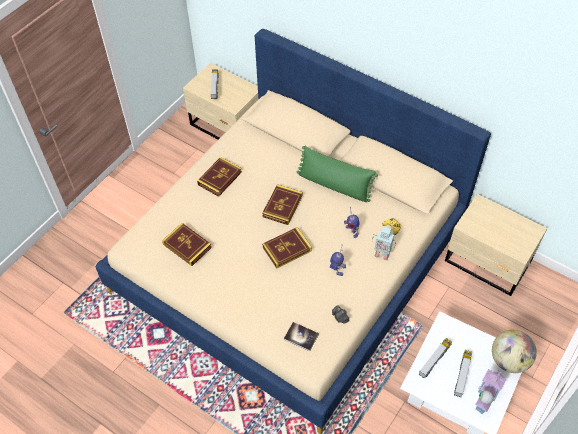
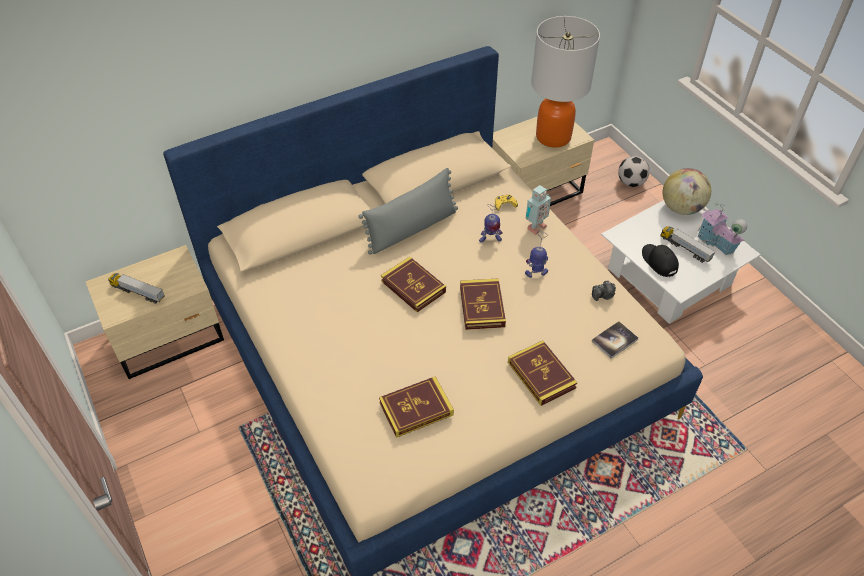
camera: 65 degrees left, 5 degrees down
book [197,157,242,197] -> book moved to [508,340,577,406]
green pillow [297,146,378,202] -> grey pillow [358,168,458,255]
toy truck [419,338,452,379] -> black cap [642,244,679,277]
none -> table lamp [531,16,600,148]
none -> football [618,156,650,187]

